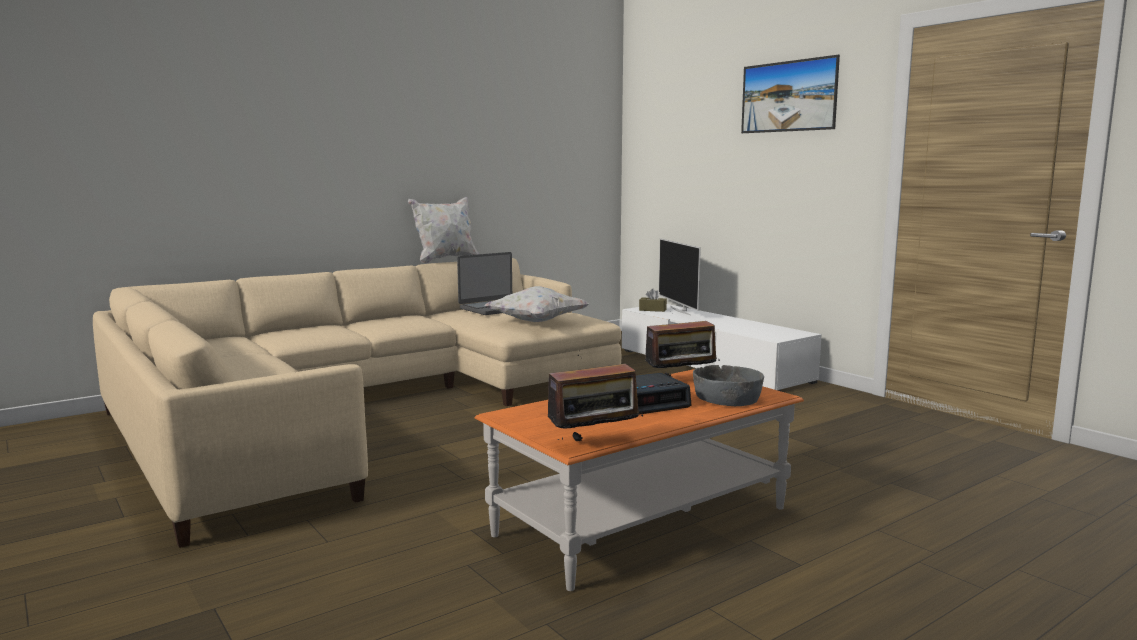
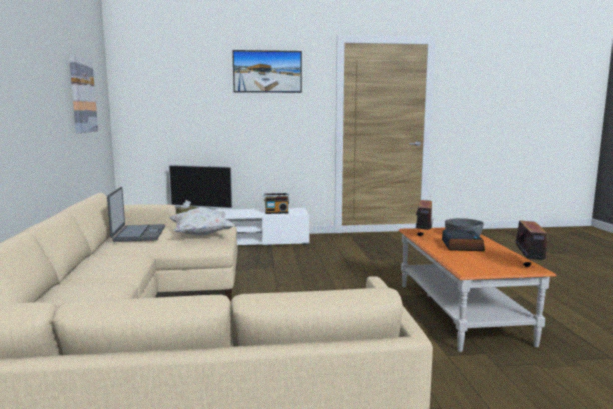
camera: 60 degrees left, 0 degrees up
white pillow [408,197,479,264] -> none
none -> picture [69,55,98,133]
none -> radio [264,193,290,214]

